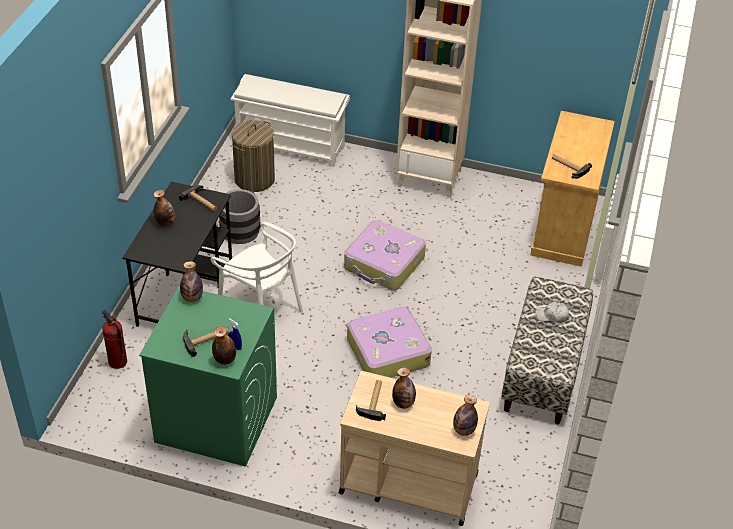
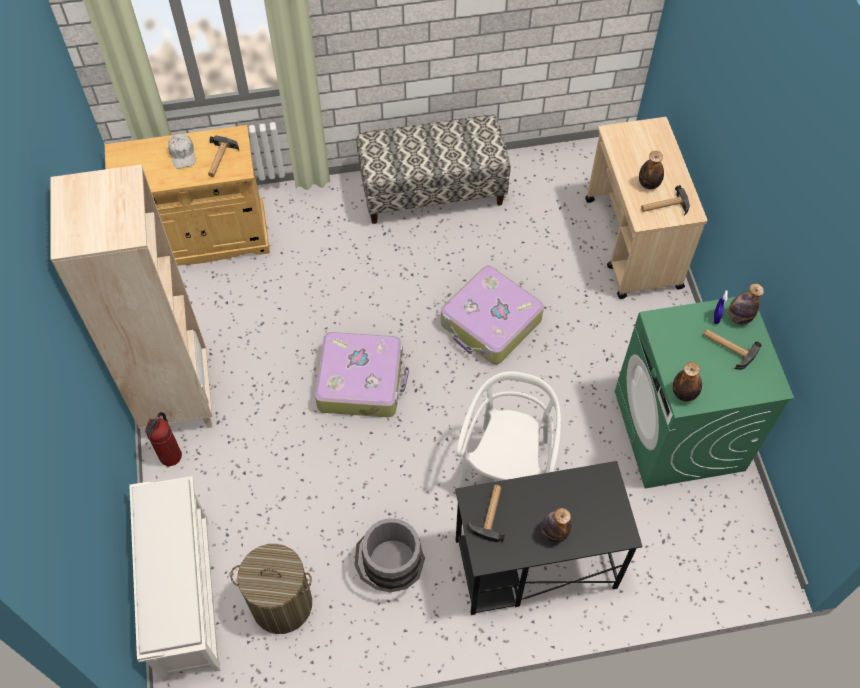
camera: 115 degrees left, 15 degrees up
fire extinguisher [102,310,127,369] -> fire extinguisher moved to [145,412,182,466]
bottle [453,395,478,436] -> none
white cap [535,302,569,323] -> white cap moved to [168,134,196,169]

